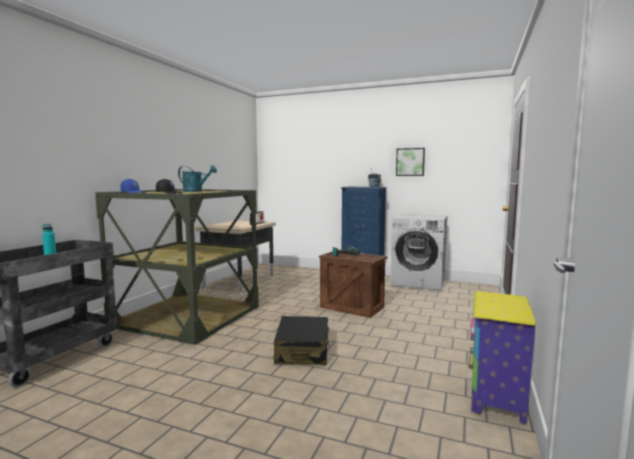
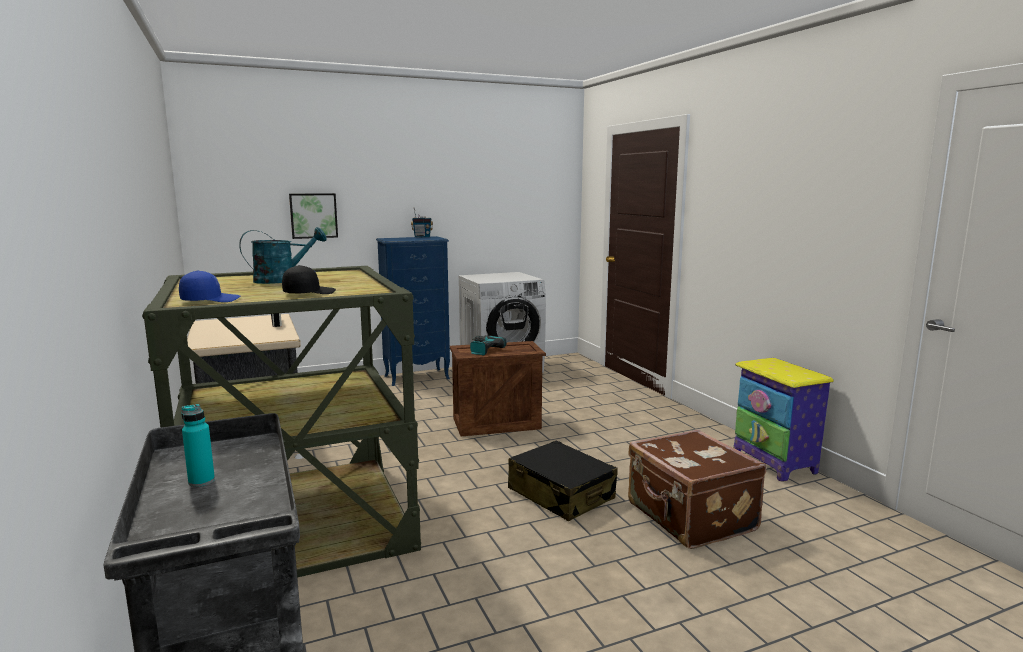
camera: 45 degrees left, 5 degrees up
picture [396,148,425,176] -> picture moved to [289,193,338,239]
none -> brown suitcase [628,430,766,549]

